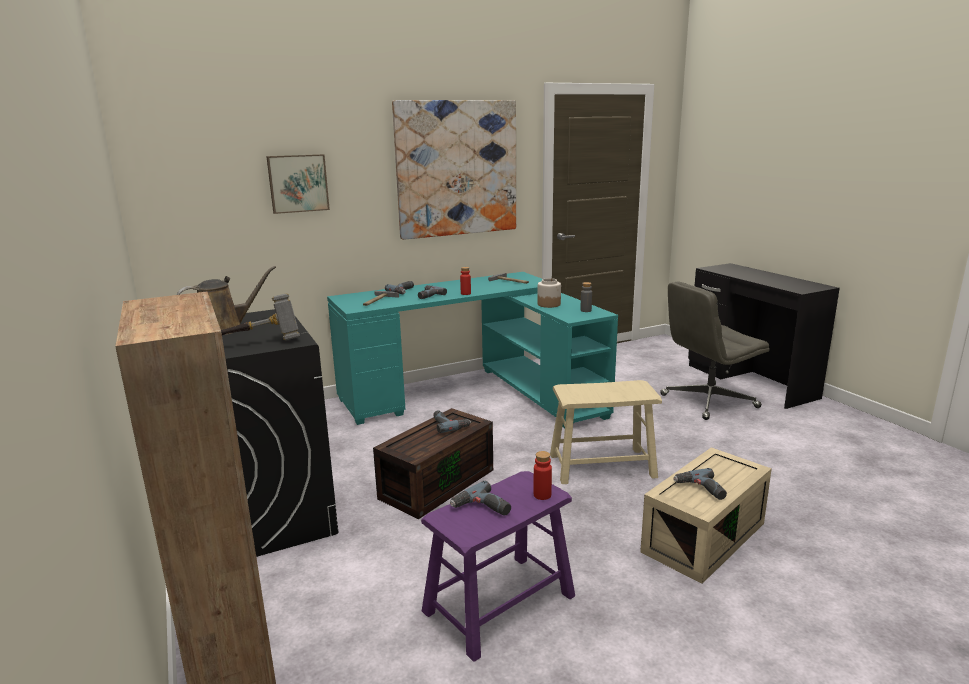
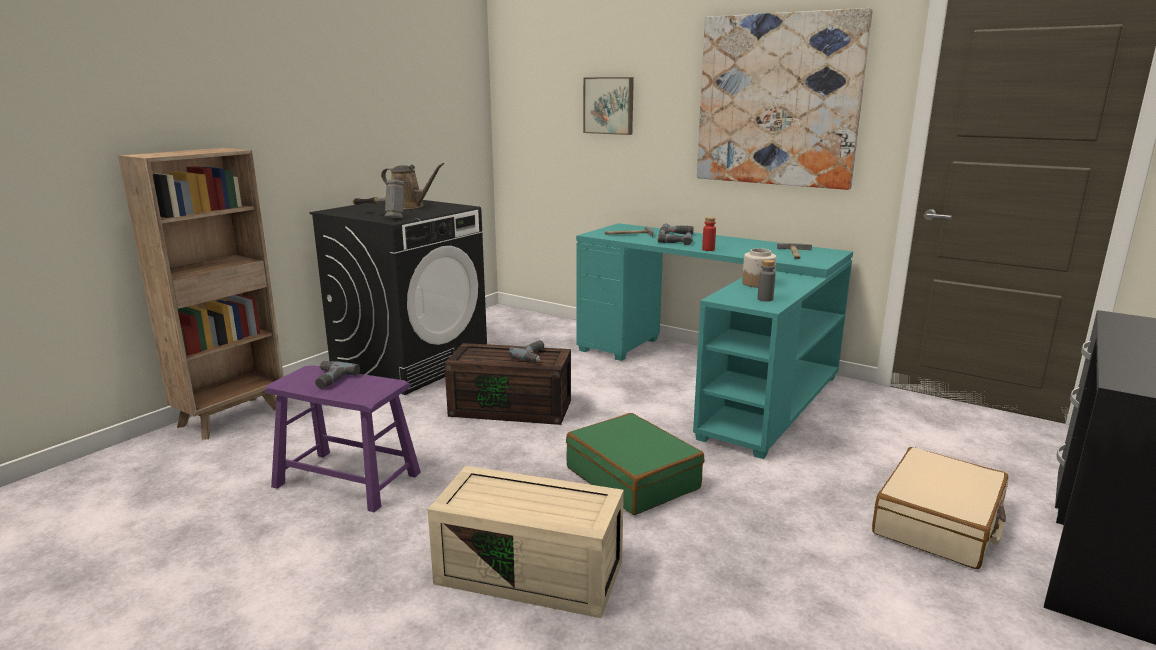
camera: 60 degrees right, 0 degrees up
red bottle [534,451,552,500] -> none
beige stool [550,380,662,484] -> green suitcase [566,413,704,515]
grey office chair [660,281,770,420] -> beige suitcase [872,447,1008,569]
power drill [673,468,727,500] -> none

